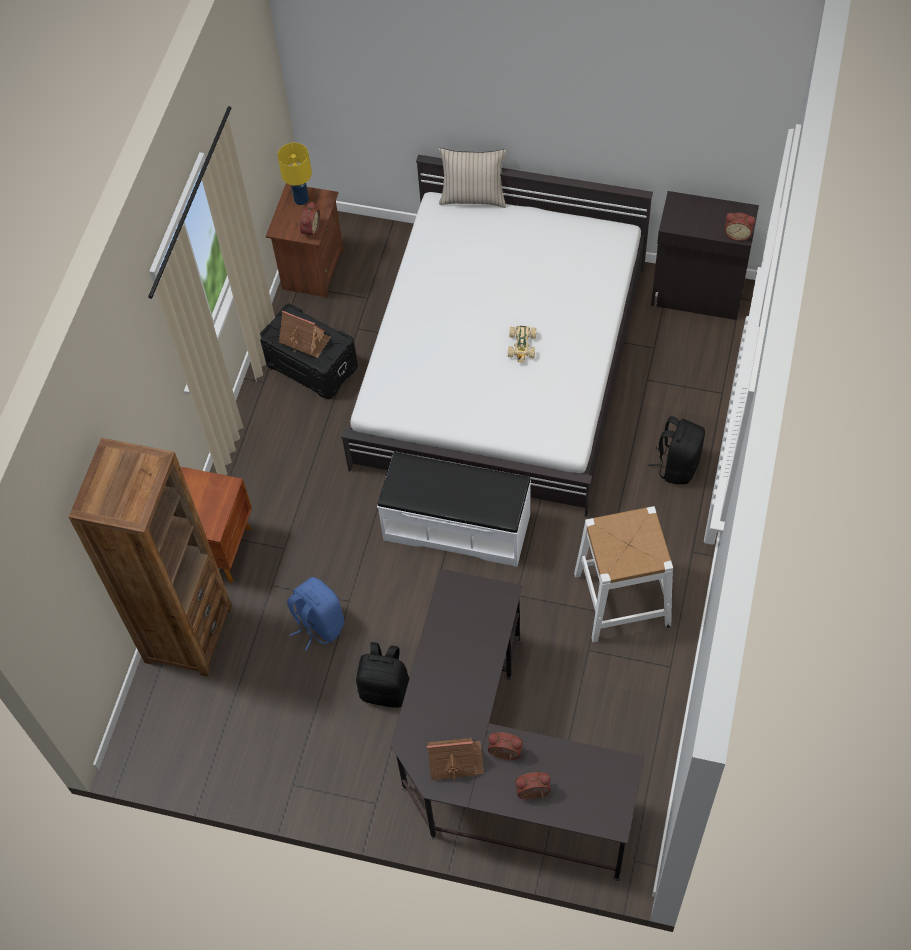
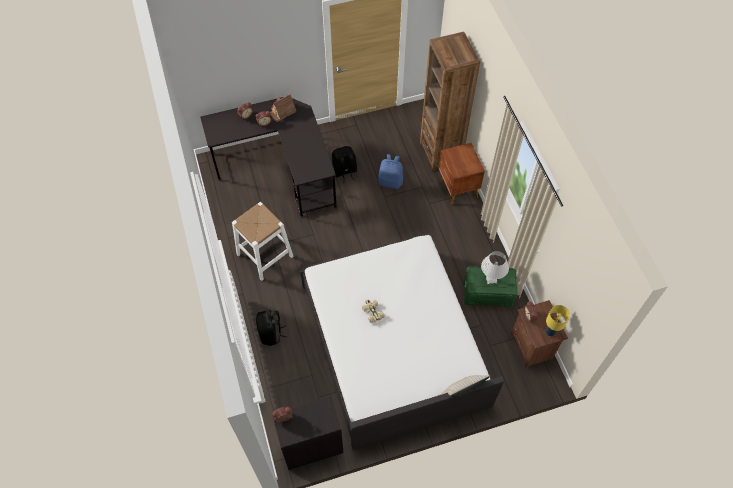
camera: 145 degrees right, 0 degrees up
black storage box [260,303,358,399] -> green storage box [464,266,518,307]
toy house [279,310,331,358] -> white table lamp [481,251,509,284]
white bench [377,452,531,567] -> none

